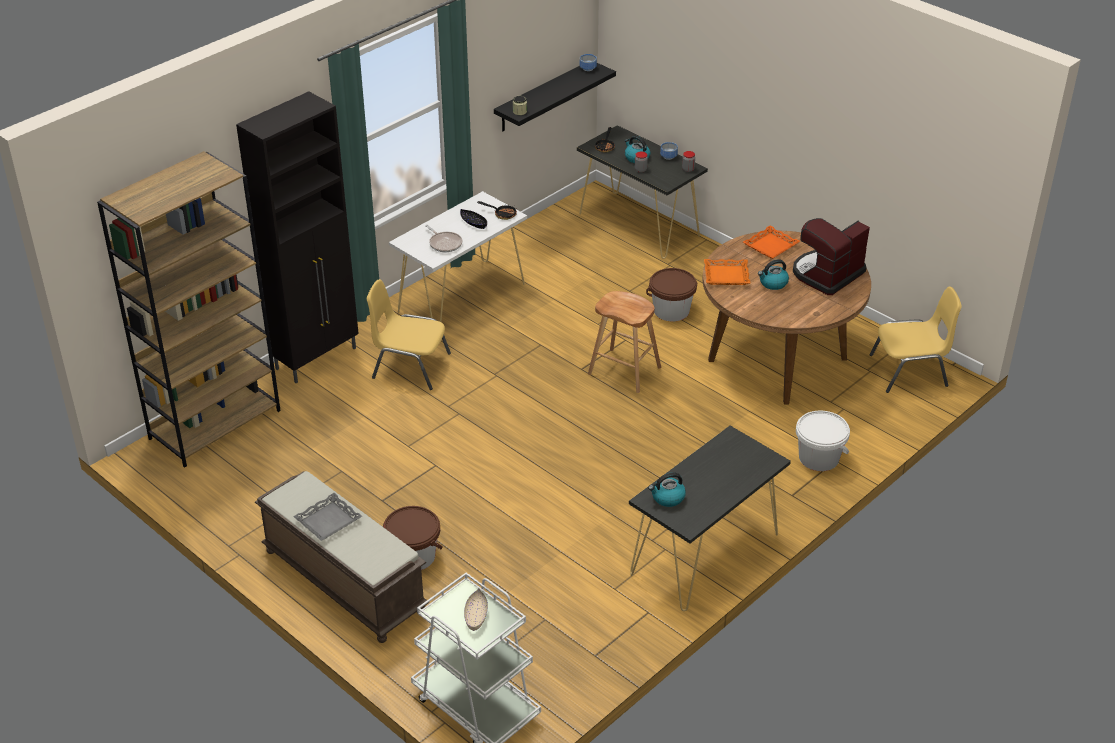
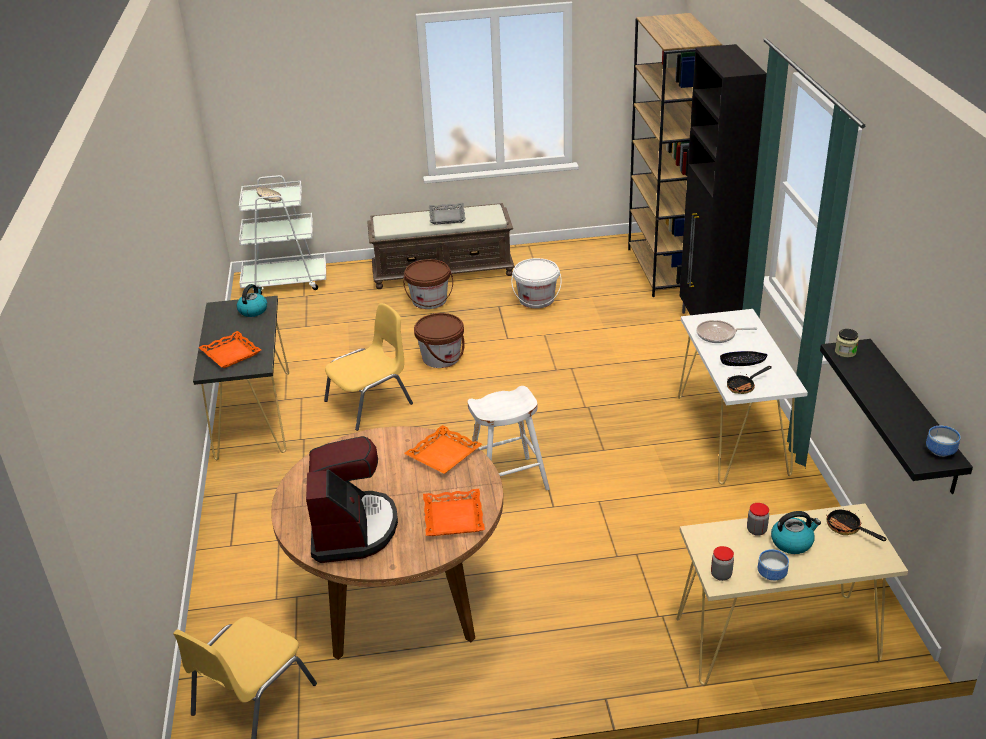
camera: 130 degrees right, 5 degrees down
yellow chair [367,279,451,390] -> yellow chair moved to [324,303,413,431]
black console table [577,125,708,259] -> beige console table [677,504,908,685]
brown stool [588,291,661,393] -> white stool [468,386,550,490]
brown bucket [646,268,697,322] -> brown bucket moved to [414,313,465,368]
kettle [758,259,789,290] -> none
white bucket [796,410,850,471] -> white bucket moved to [512,258,562,309]
none -> orange tray [198,331,261,368]

